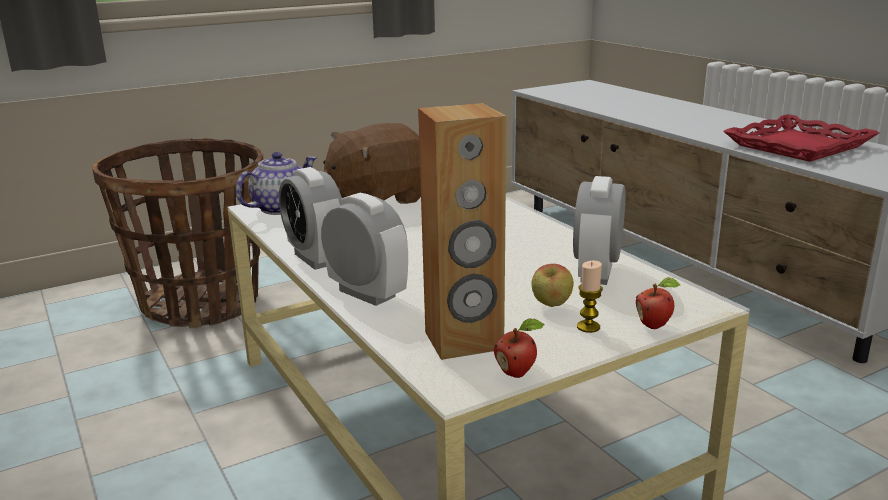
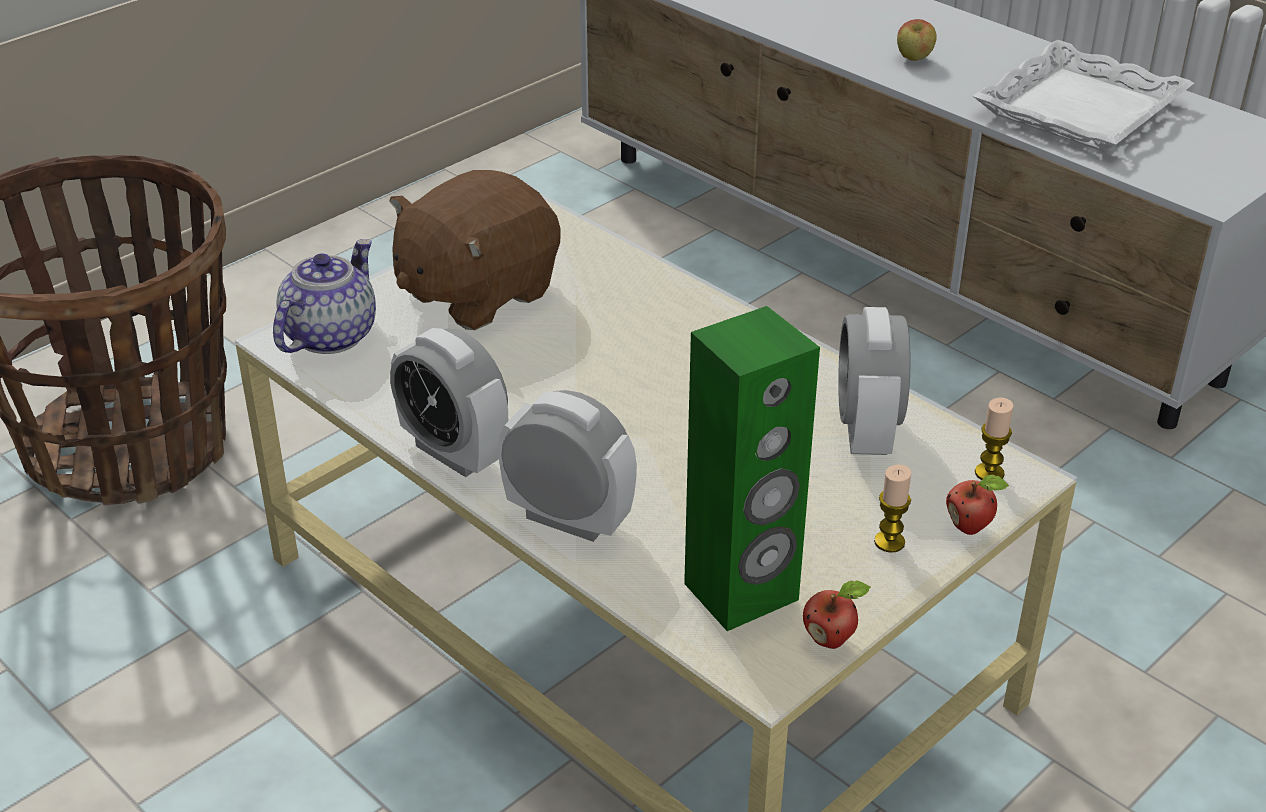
camera: 15 degrees left, 15 degrees up
brown speaker [418,103,506,360] -> green speaker [684,306,820,631]
apple [531,264,574,307] -> apple moved to [897,19,937,61]
red tray [723,114,879,162] -> white tray [973,40,1194,152]
none -> candle [975,398,1013,480]

